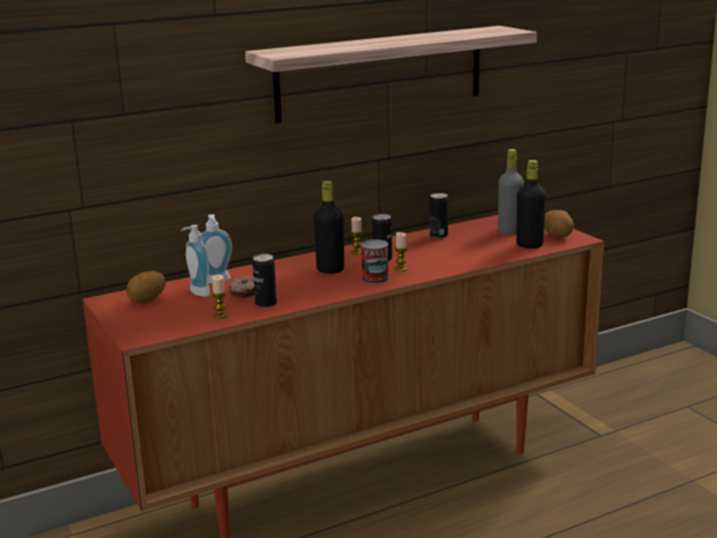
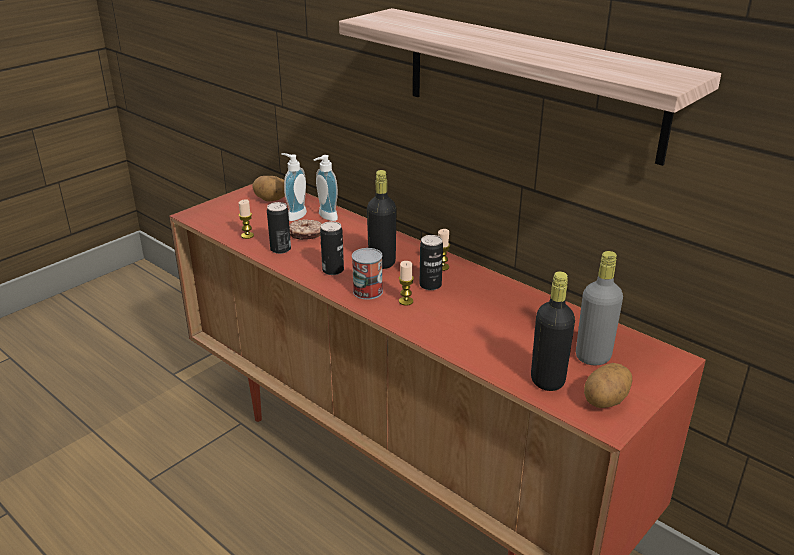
camera: 70 degrees right, 10 degrees up
can [430,193,448,238] -> can moved to [320,221,344,275]

